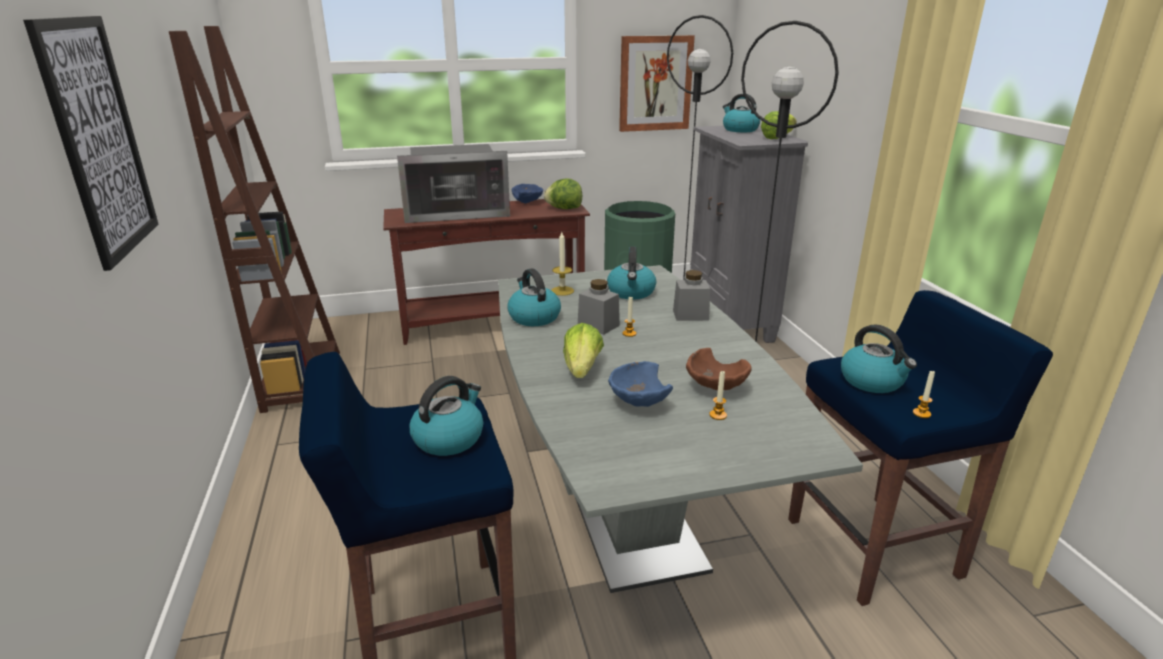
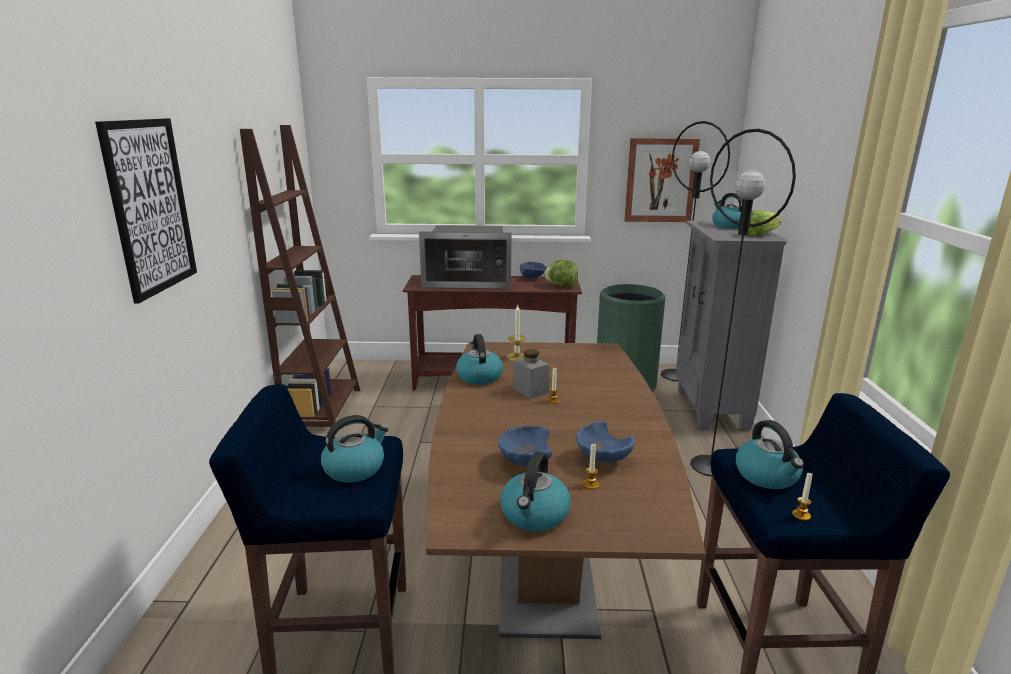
camera: 15 degrees right, 5 degrees down
grey dining table [498,265,863,593] -> brown dining table [426,342,706,639]
lettuce [563,323,604,378] -> none
kettle [607,247,656,300] -> kettle moved to [500,451,571,531]
grey jar [673,270,710,321] -> none
brown bowl [686,348,752,390] -> blue bowl [576,421,635,463]

